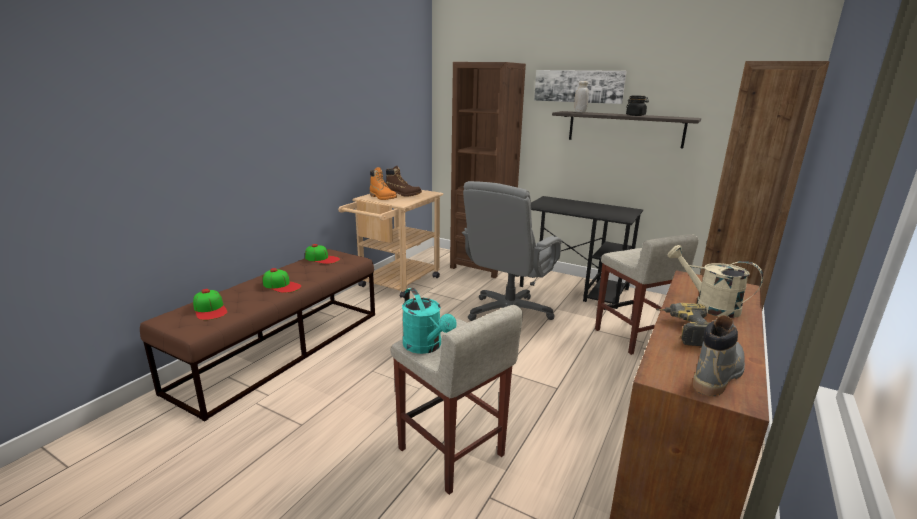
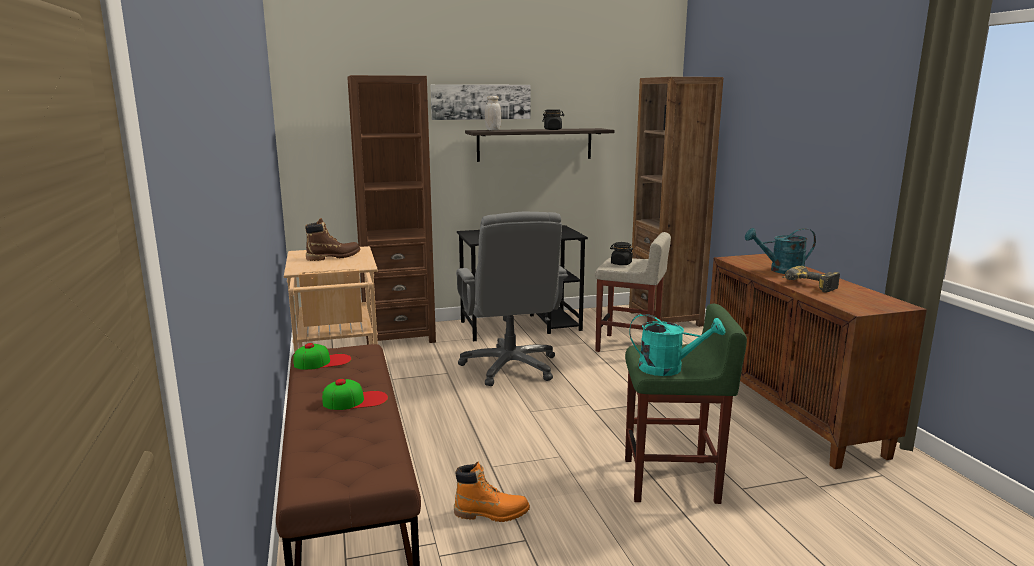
camera: 45 degrees left, 5 degrees down
cap [193,289,228,320] -> none
orange boot [370,167,397,200] -> orange boot moved to [454,462,530,522]
beige stool [391,305,523,495] -> green stool [625,304,747,504]
beige watering can [667,245,763,318] -> turquoise watering can [745,228,816,274]
grey boot [693,315,745,396] -> none
none -> black jar [610,242,633,265]

